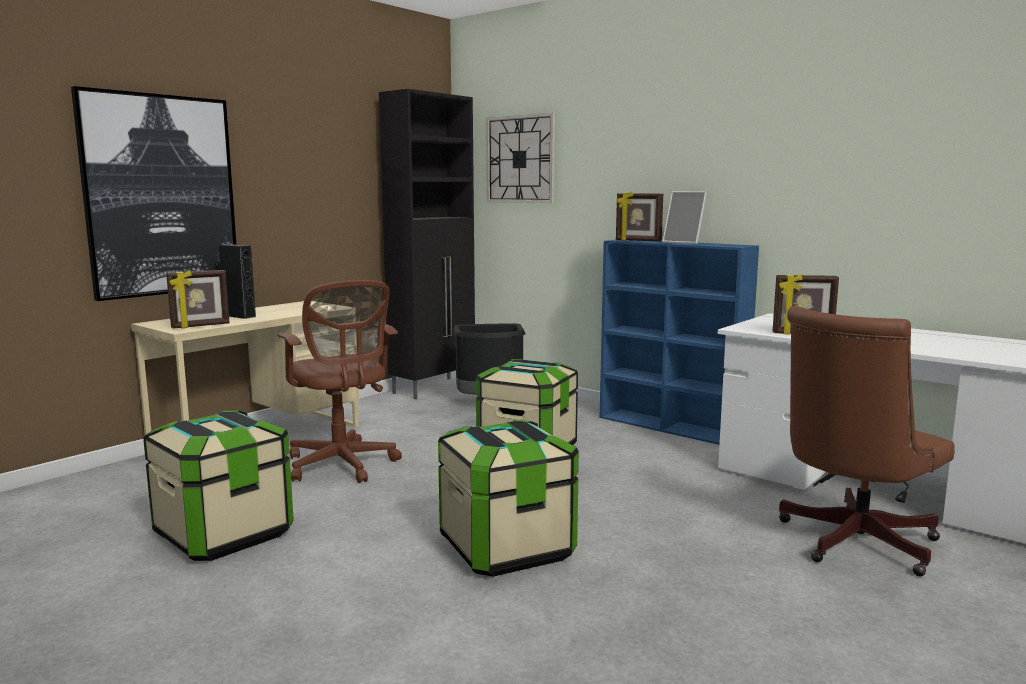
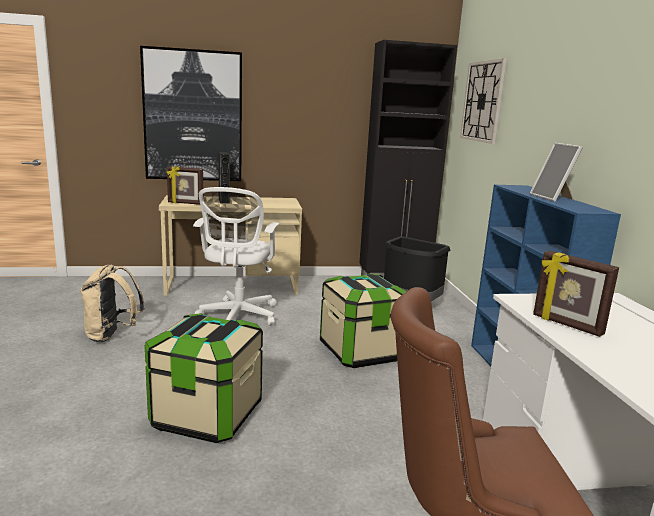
camera: 40 degrees right, 5 degrees up
storage box [143,411,294,561] -> beige backpack [80,265,145,342]
brown office chair [278,280,402,483] -> white office chair [193,187,279,326]
picture frame [616,191,663,241] -> none

